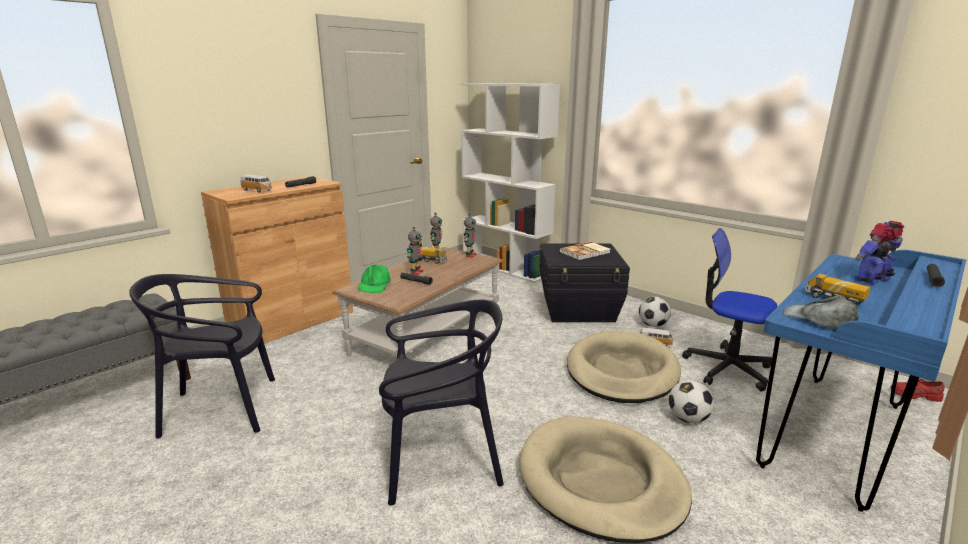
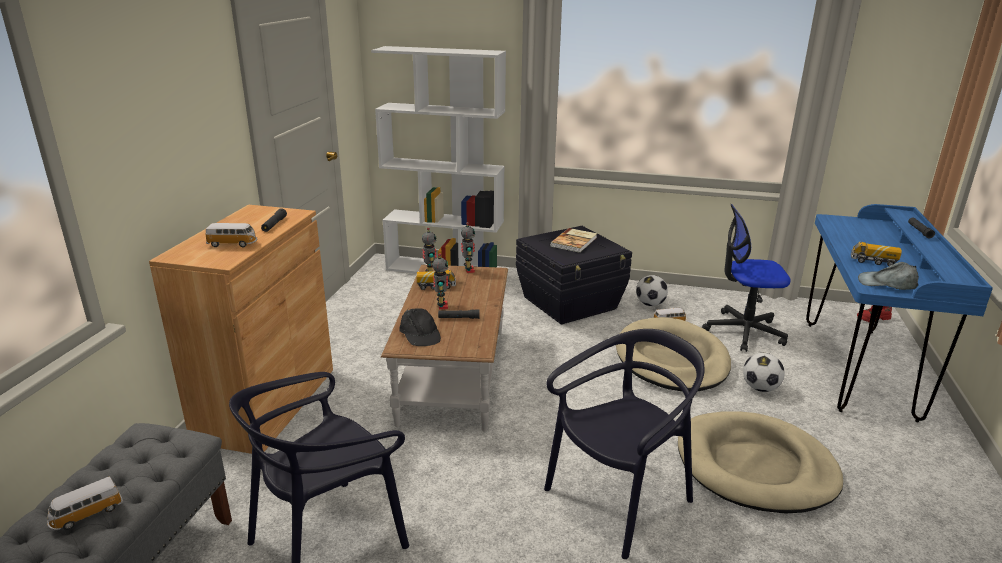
camera: 30 degrees left, 5 degrees up
green cap [358,264,391,293] -> black cap [399,308,441,346]
toy robot [855,221,904,285] -> none
none -> toy car [47,477,123,530]

